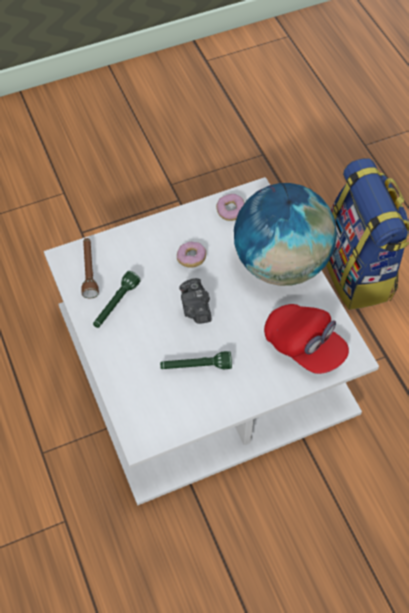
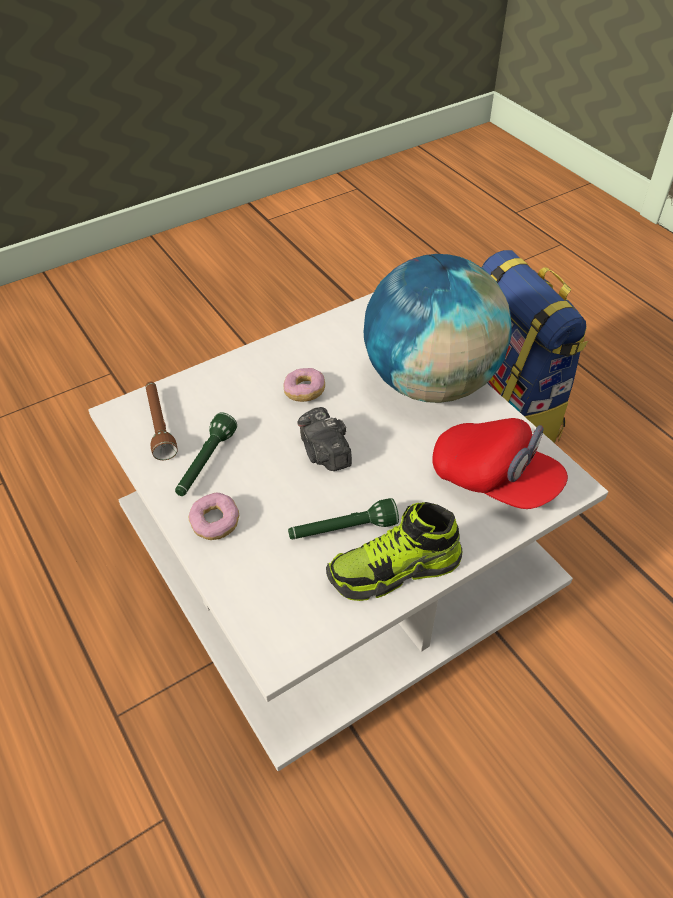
camera: 10 degrees left, 10 degrees down
donut [216,194,245,221] -> donut moved to [189,493,239,540]
none -> shoe [326,502,462,601]

